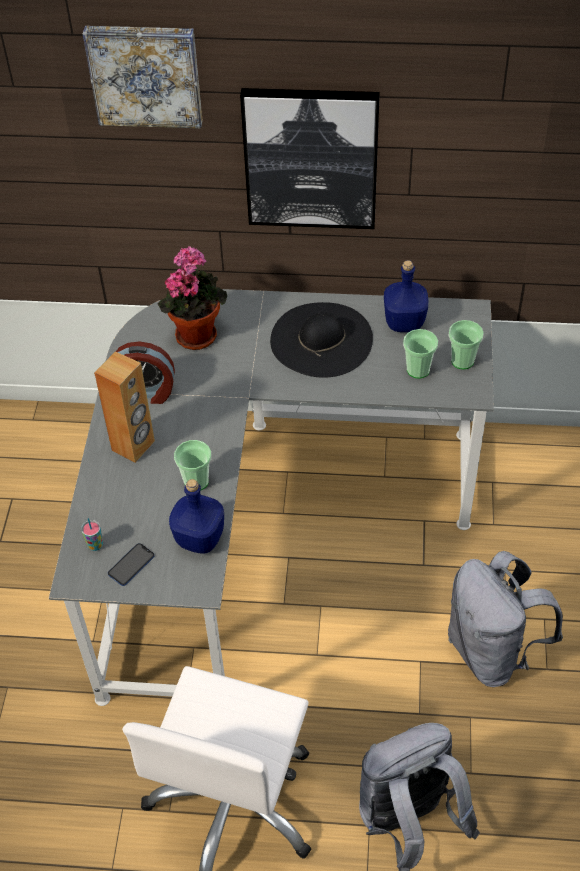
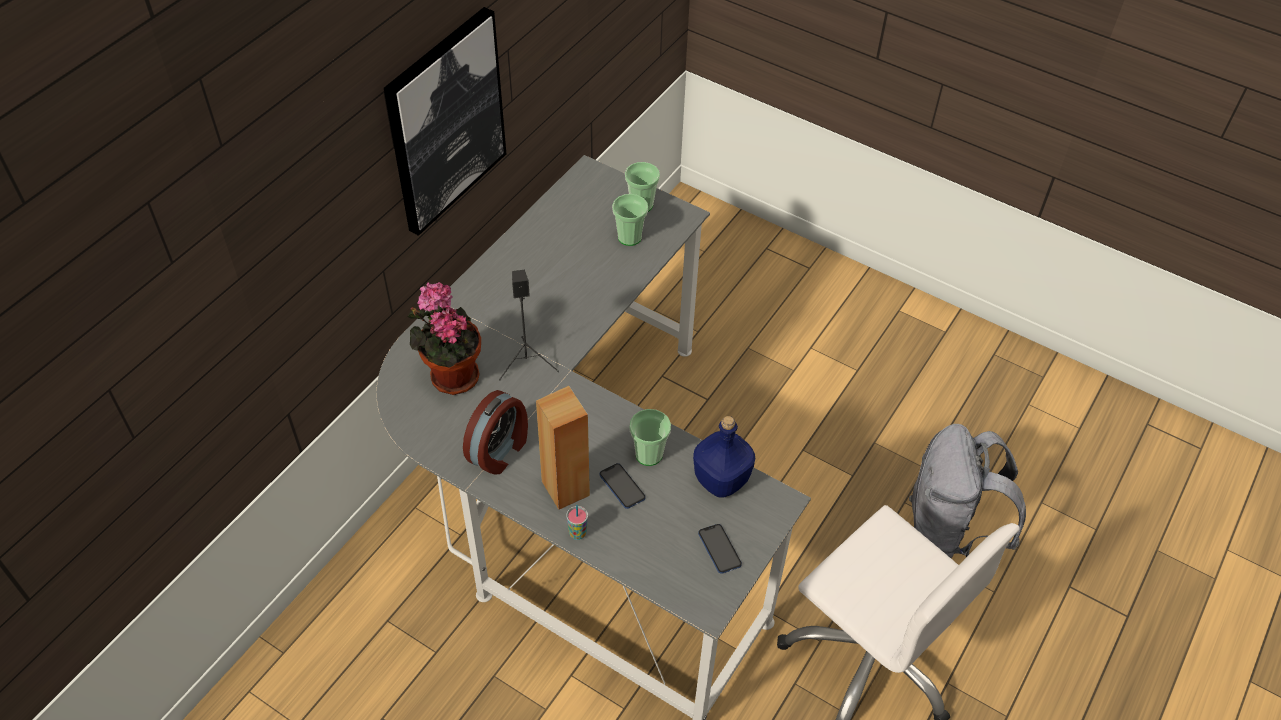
camera: 65 degrees left, 0 degrees up
cup [81,518,103,551] -> cup moved to [566,505,588,540]
picture [83,26,203,128] -> none
black hat [270,302,373,378] -> none
blue bottle [384,260,428,332] -> none
grey backpack [448,551,563,687] -> none
none -> black speaker [499,270,559,381]
none -> phone [600,463,646,509]

